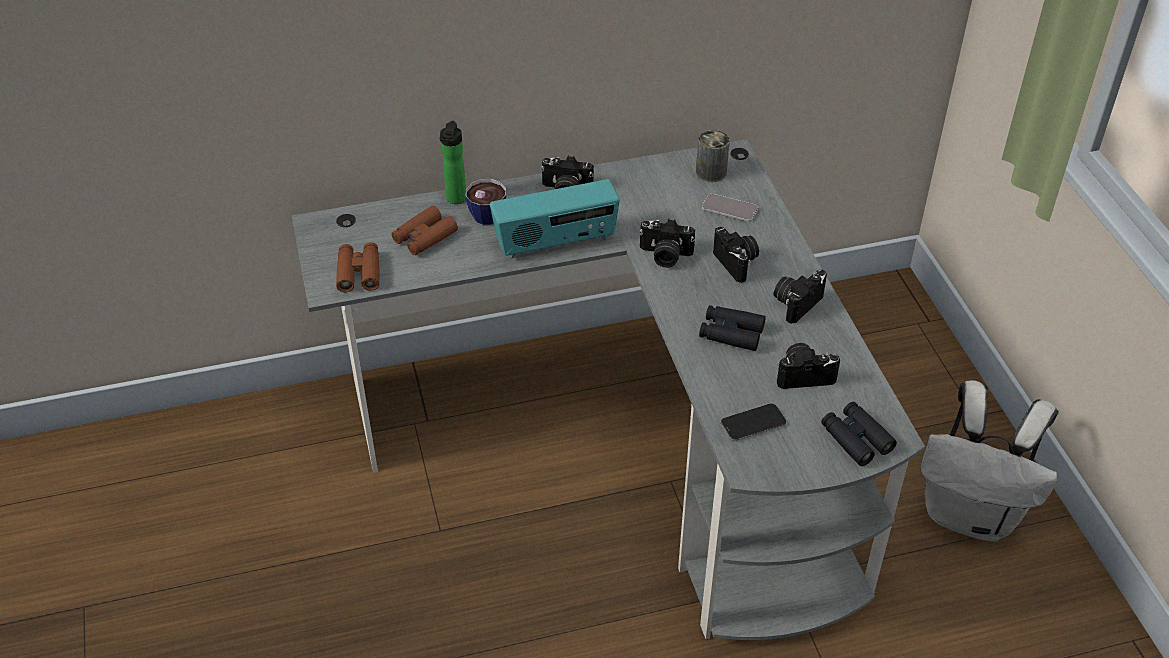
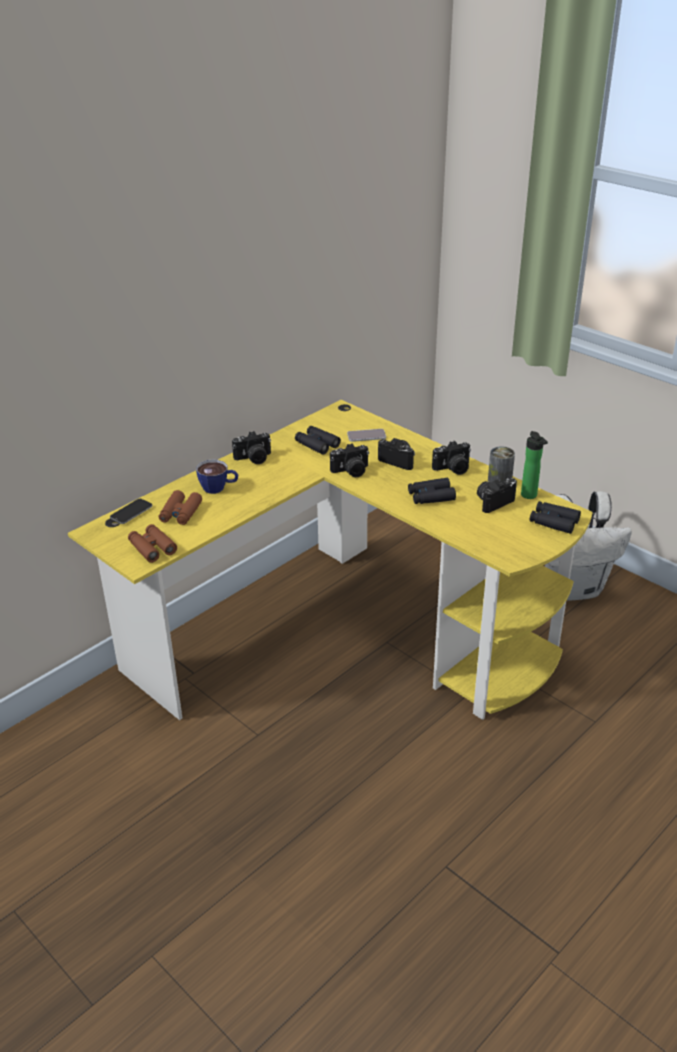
camera: 30 degrees left, 10 degrees down
grey desk [292,139,925,640] -> yellow desk [68,400,593,720]
bottle [440,121,466,204] -> bottle moved to [521,431,548,499]
radio [490,179,620,258] -> none
can [696,130,730,182] -> can moved to [488,446,515,482]
phone [721,404,786,441] -> phone moved to [110,499,152,524]
camera [774,269,827,324] -> camera turned 120 degrees counterclockwise [432,441,471,475]
none -> black binoculars [295,426,341,455]

